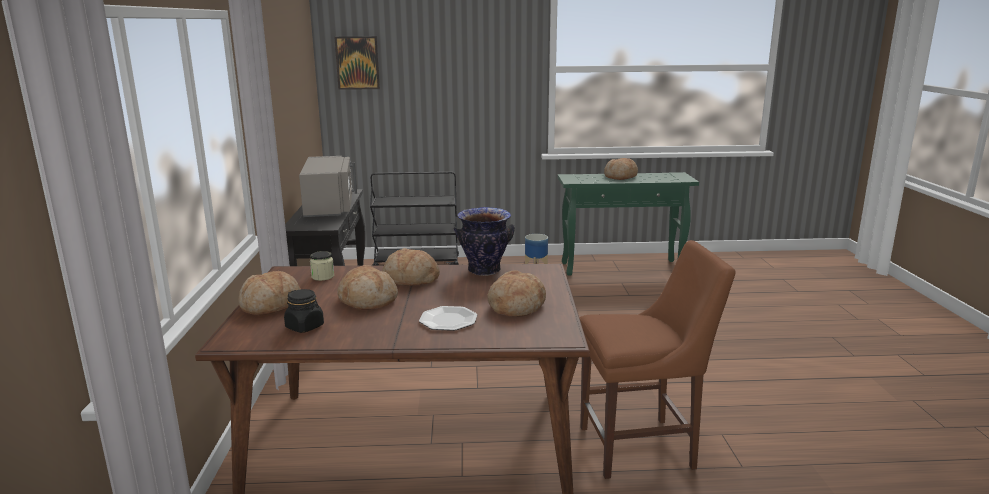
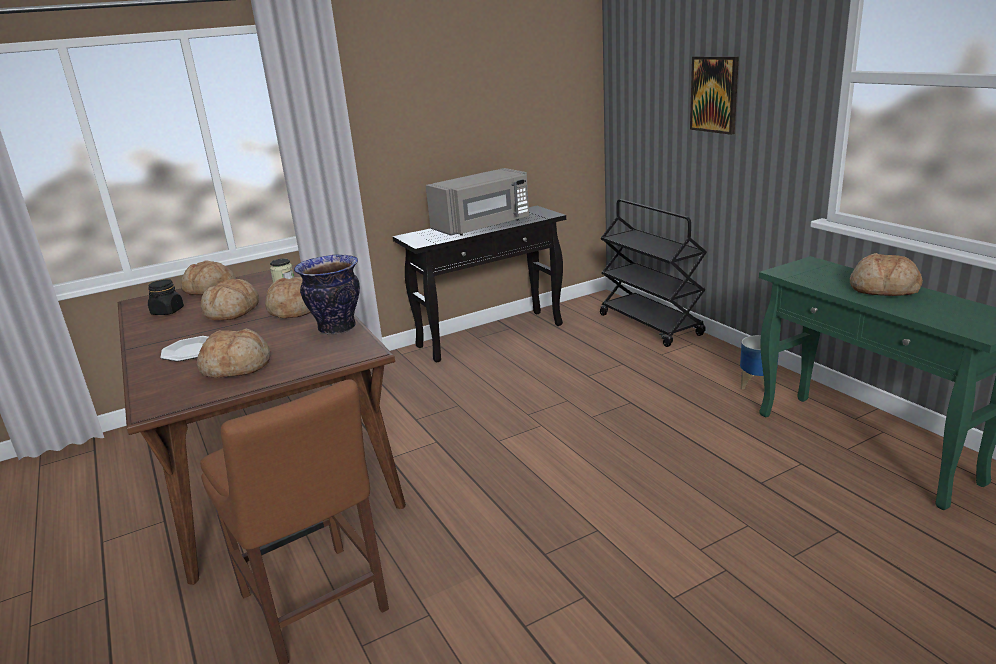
camera: 65 degrees right, 5 degrees up
picture [334,36,380,90] -> picture moved to [690,56,739,135]

